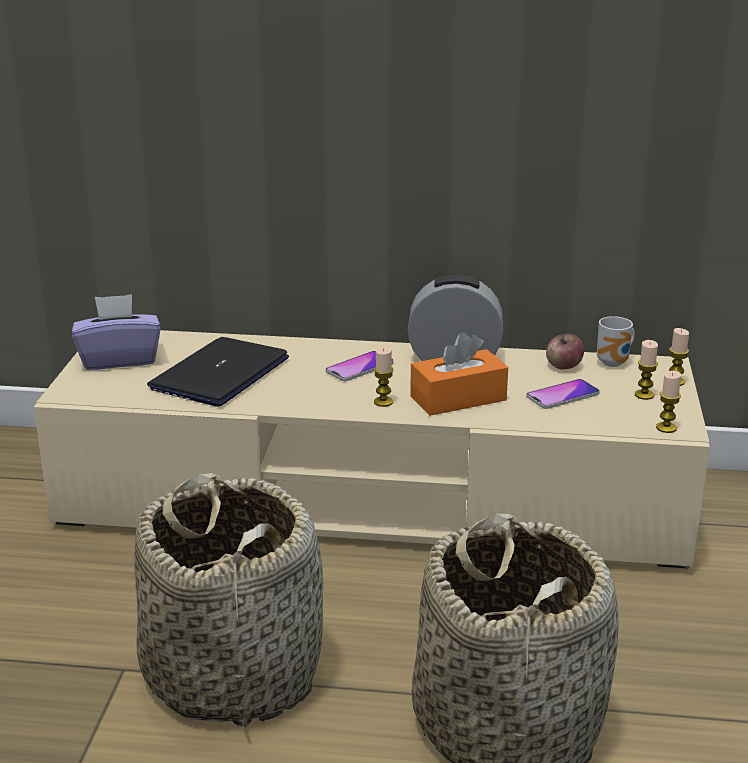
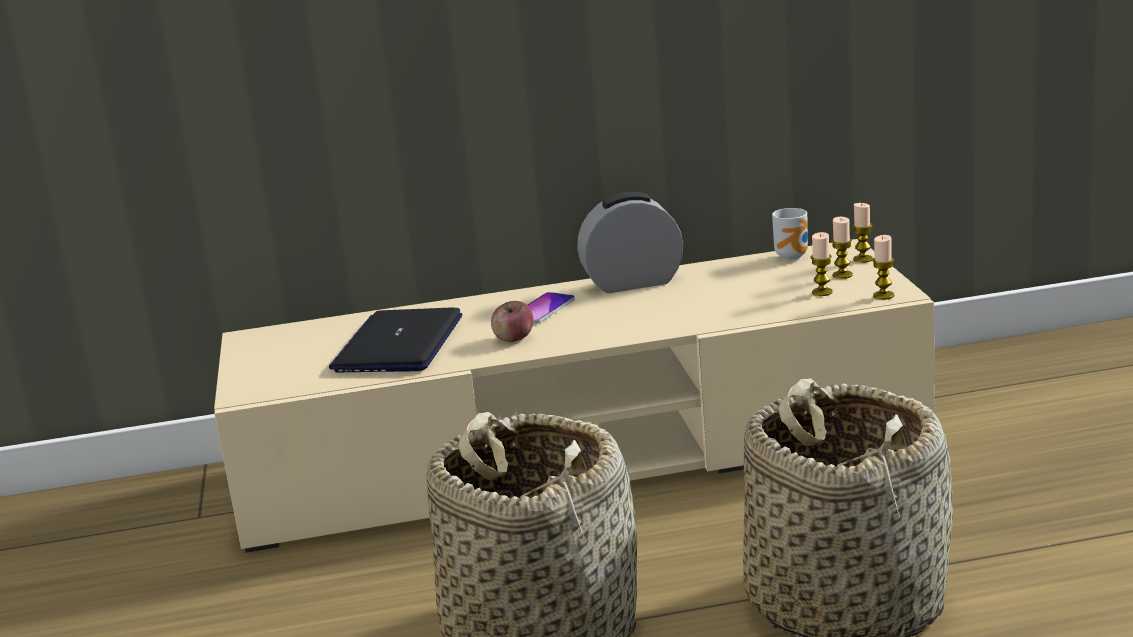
camera: 15 degrees left, 5 degrees down
purple tissue box [72,294,161,370] -> none
candle [374,347,394,407] -> candle moved to [811,232,833,296]
orange tissue box [410,332,508,416] -> none
phone [526,379,600,409] -> none
apple [546,334,584,369] -> apple moved to [491,301,533,342]

